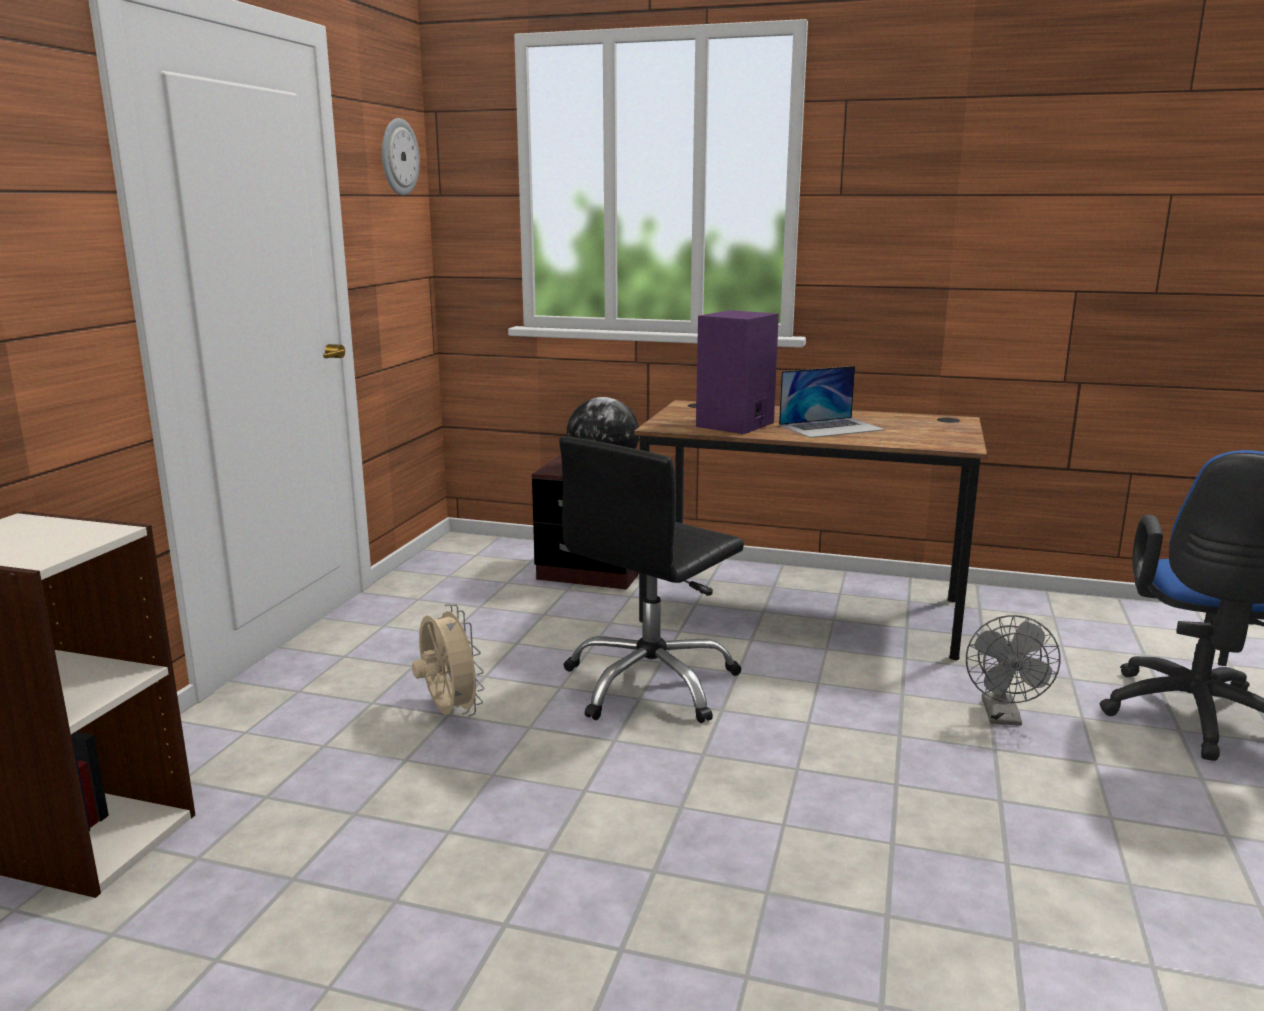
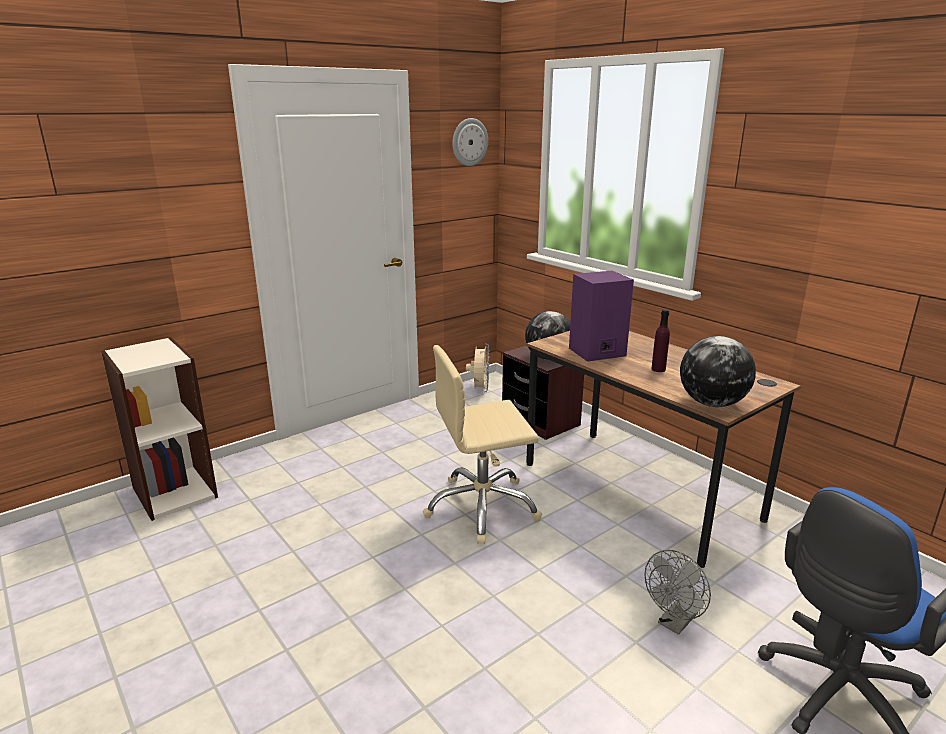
camera: 35 degrees right, 5 degrees up
beige fan [412,604,485,716] -> beige fan moved to [466,344,489,392]
black office chair [559,437,744,723] -> beige office chair [423,345,542,544]
laptop [779,366,885,438] -> purple bottle [651,309,670,372]
none -> globe [680,336,756,407]

